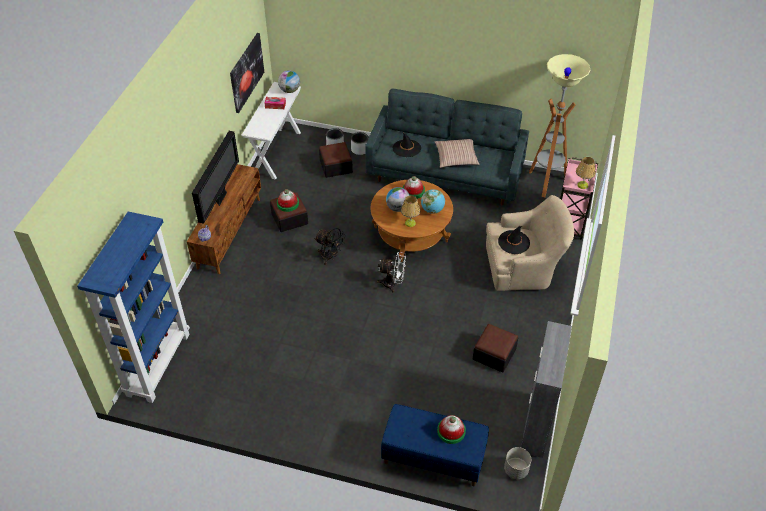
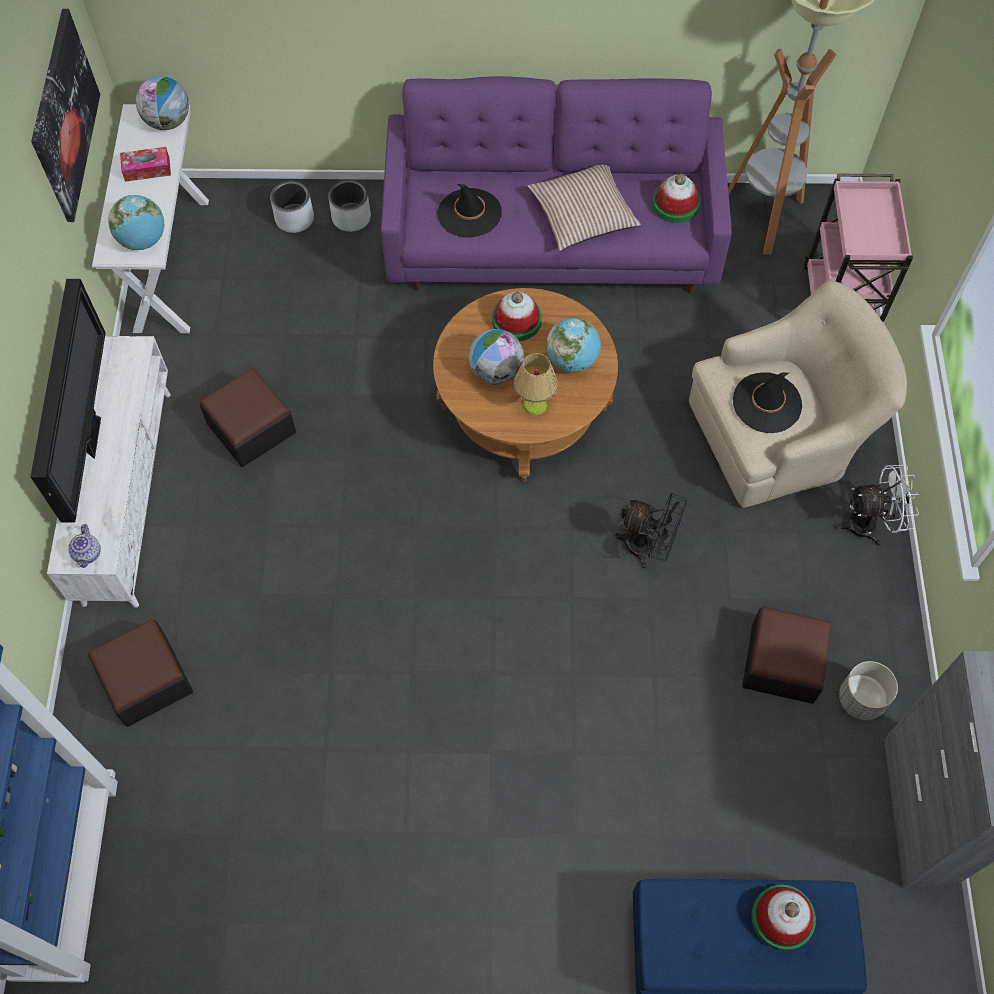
camera: 15 degrees left, 15 degrees up
brown tv stand [187,164,261,274] -> white tv stand [47,336,171,608]
hat [277,189,299,212] -> hat moved to [652,174,700,223]
black fan [314,228,346,265] -> black fan moved to [614,492,687,569]
ottoman [319,142,353,178] -> ottoman moved to [88,619,193,727]
grey sofa [365,89,529,205] -> purple sofa [381,76,732,293]
white fan [377,252,406,292] -> white fan moved to [835,465,919,546]
grey planter [504,447,531,479] -> grey planter moved to [839,661,898,720]
table lamp [576,157,596,189] -> none
none -> globe [108,195,164,250]

